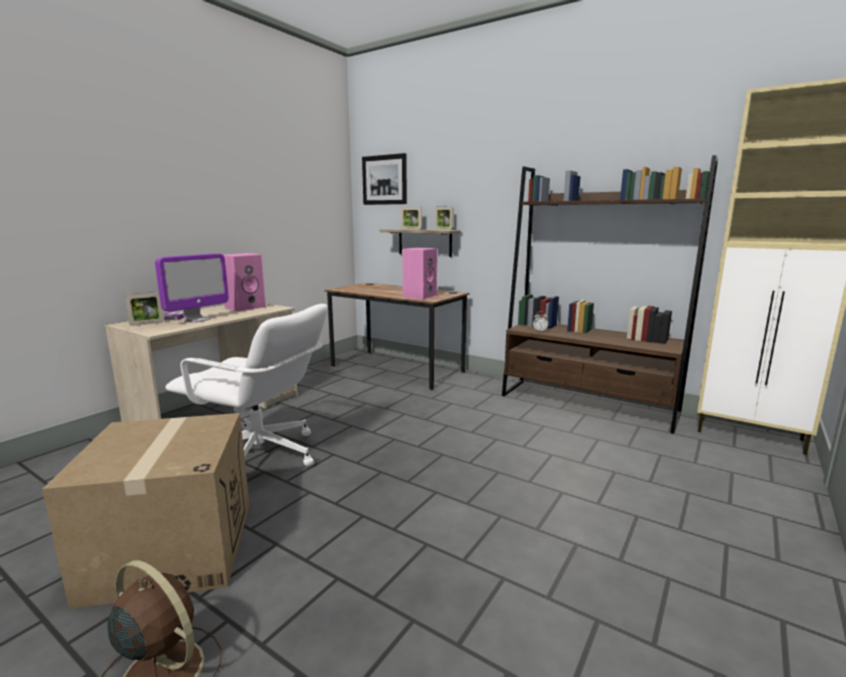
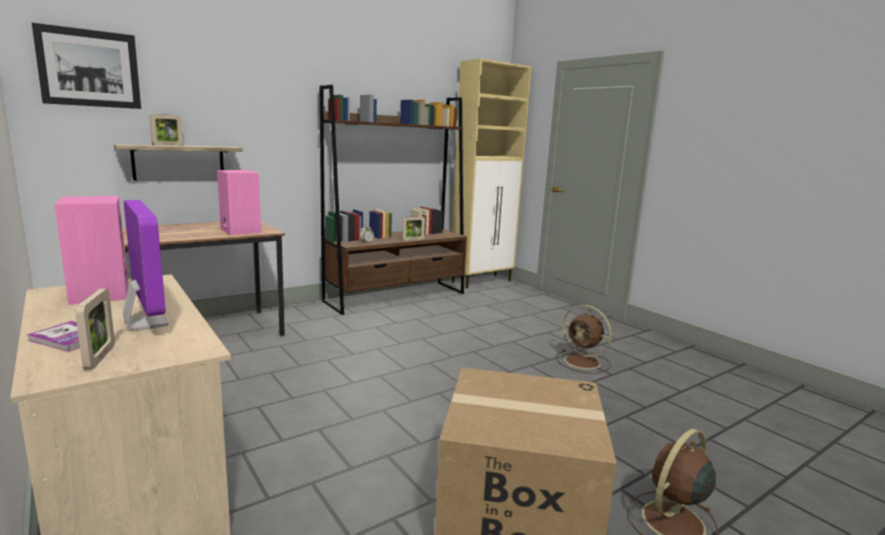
camera: 70 degrees left, 0 degrees up
white office chair [165,304,328,466] -> none
picture frame [435,207,454,230] -> picture frame moved to [402,216,425,241]
none -> brown fan [556,305,612,374]

